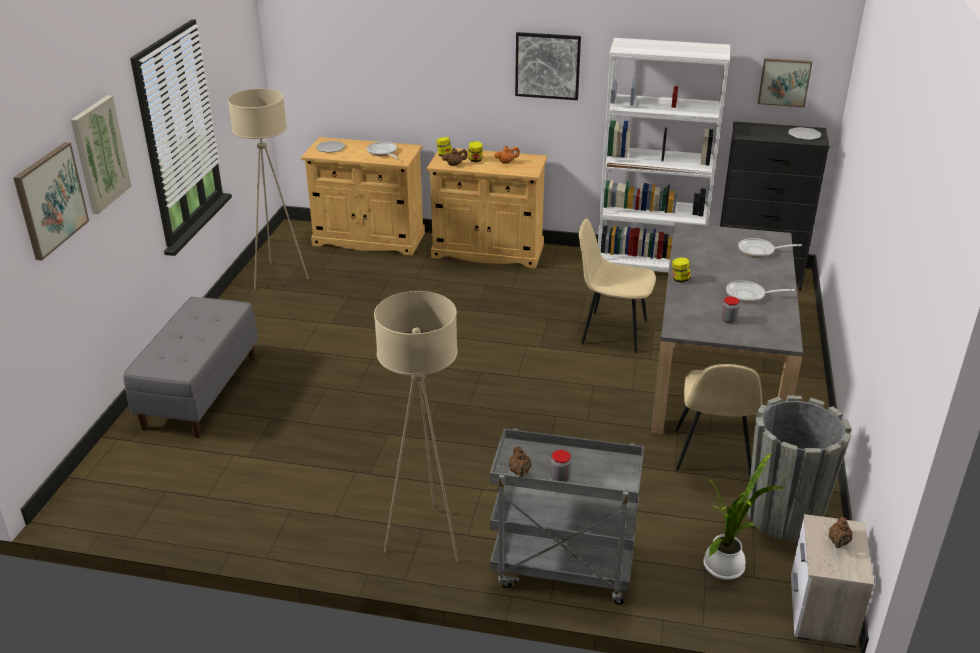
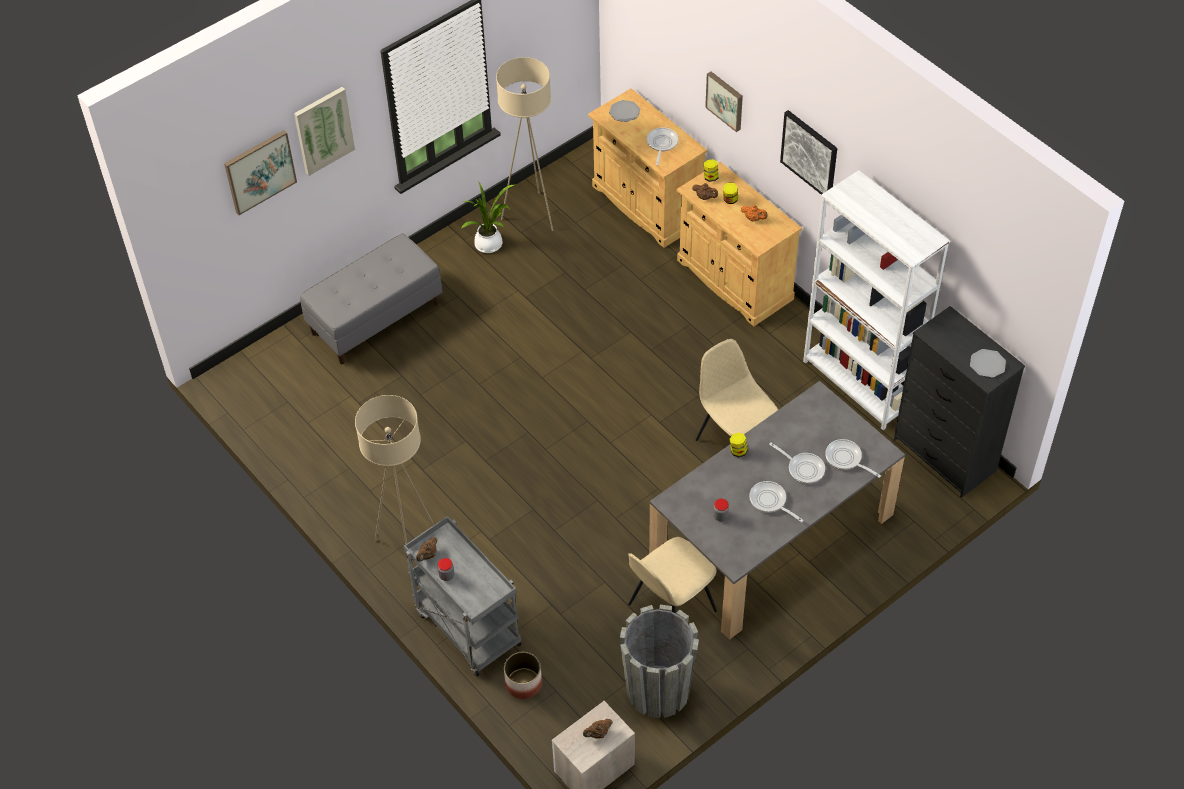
camera: 40 degrees right, 20 degrees up
potted plant [703,452,784,580] -> potted plant moved to [461,181,516,253]
picture [758,58,812,107] -> picture moved to [705,71,743,132]
none -> planter [504,652,542,699]
none -> frying pan [769,442,825,484]

